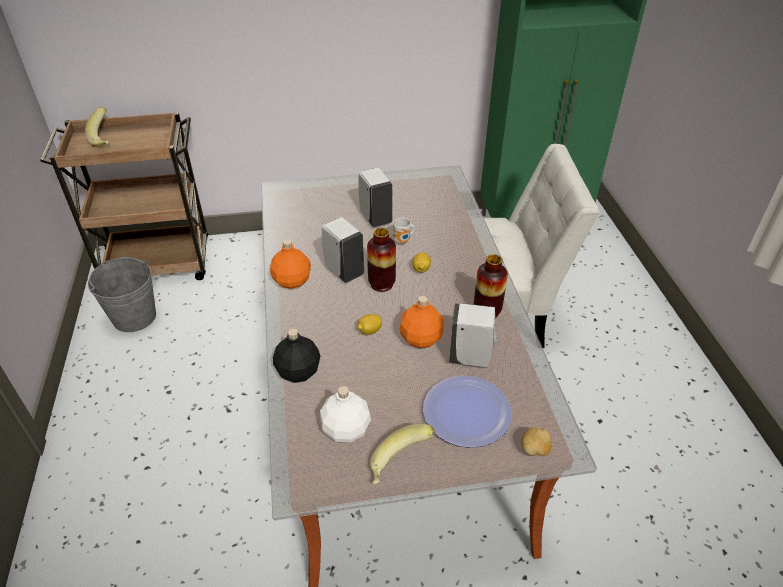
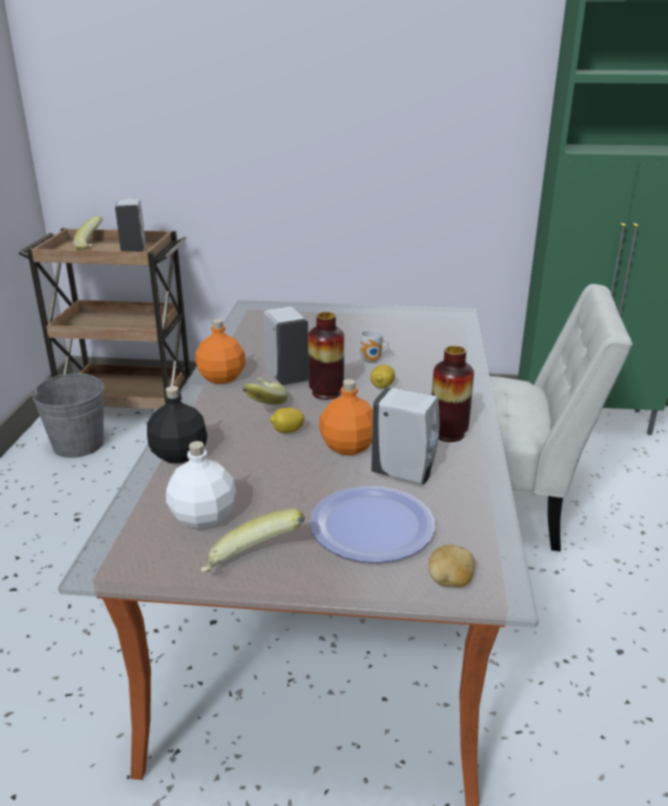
camera: 15 degrees right, 15 degrees down
white soap dispenser [358,168,392,227] -> white soap dispenser moved to [115,199,145,252]
none -> banana [242,378,288,405]

